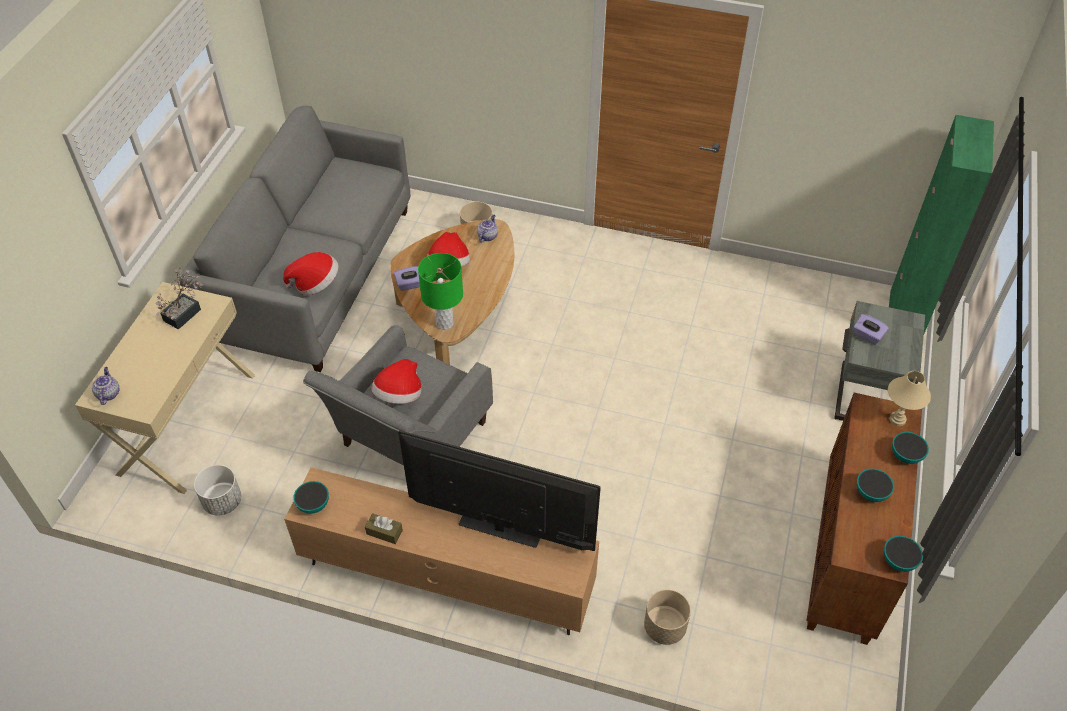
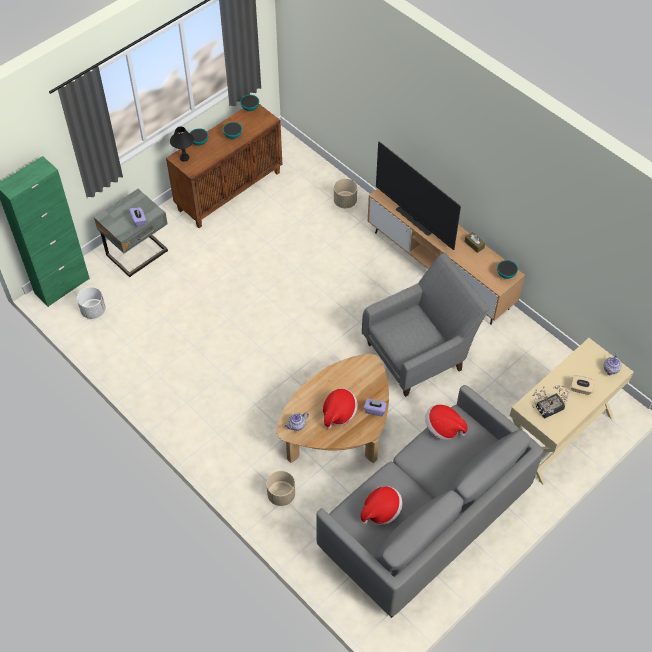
camera: 150 degrees left, 5 degrees up
white planter [194,465,241,515] -> white planter moved to [77,287,106,319]
hat [372,359,422,404] -> hat moved to [360,486,403,525]
green table lamp [418,253,463,330] -> none
beige table lamp [888,371,931,426] -> black table lamp [170,127,194,162]
none -> beige tissue box [571,375,595,395]

